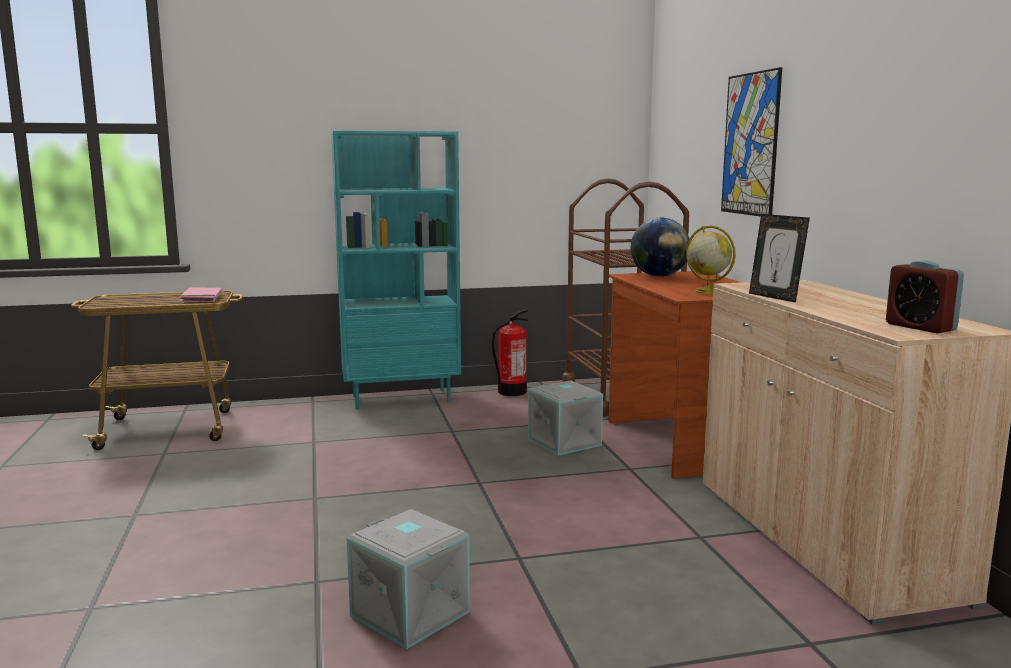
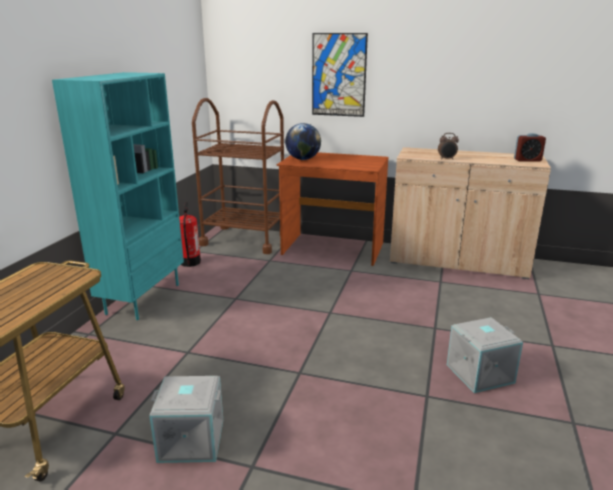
camera: 60 degrees left, 10 degrees up
pink book [180,287,222,302] -> none
grey storage box [528,380,603,456] -> grey storage box moved to [149,376,223,463]
globe [686,225,736,294] -> none
picture frame [749,214,810,303] -> alarm clock [438,133,459,160]

